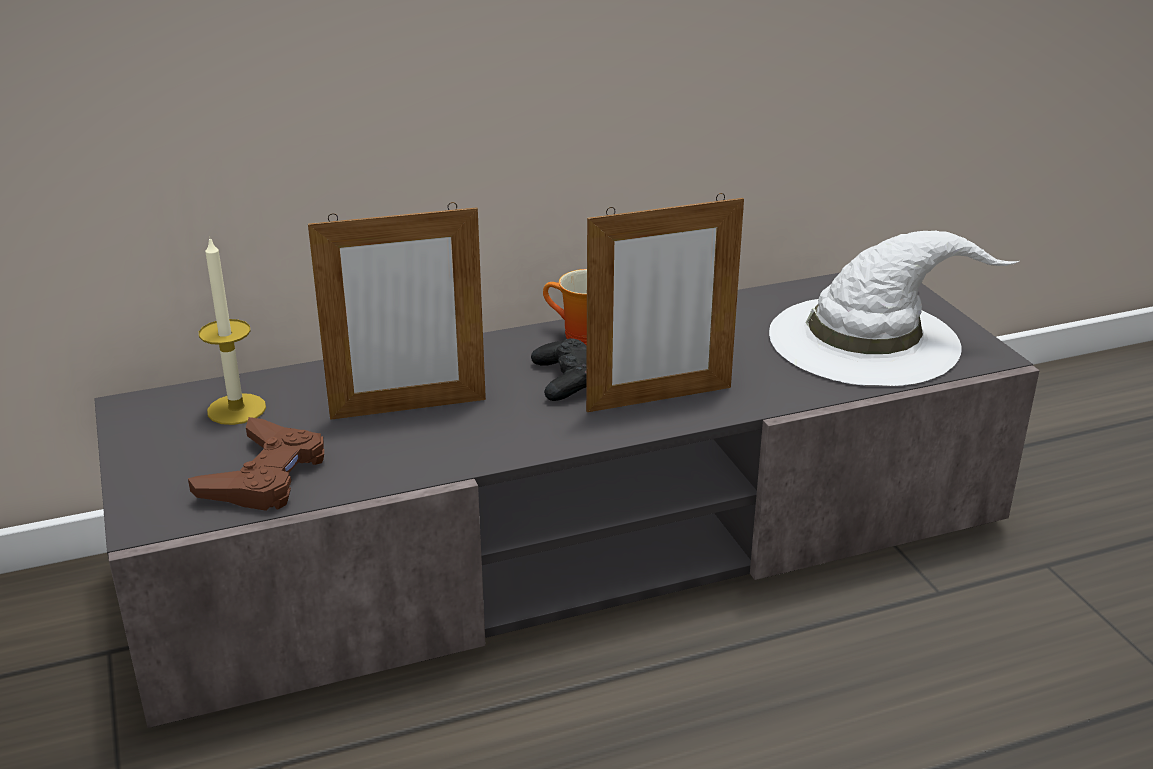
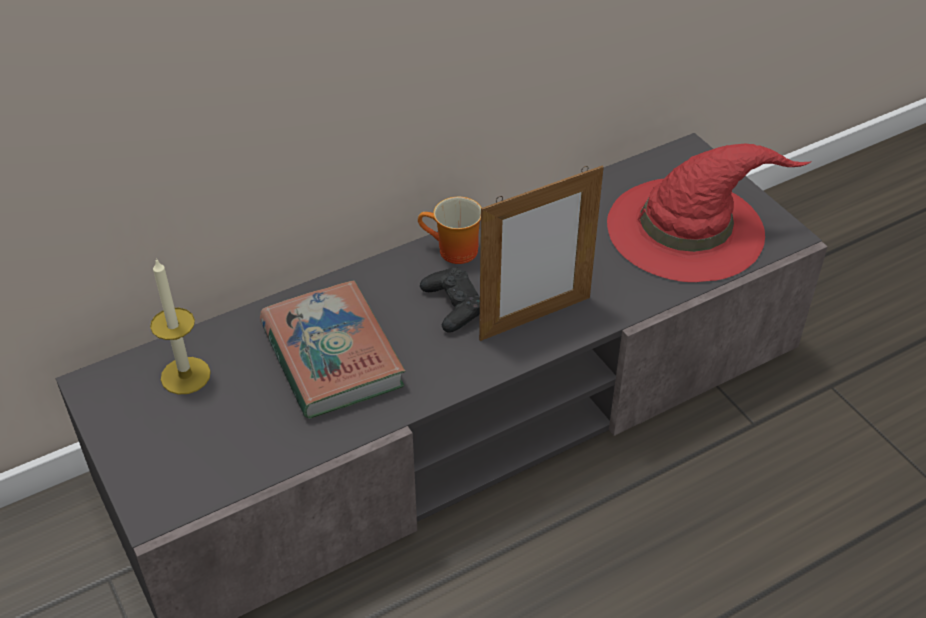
camera: 10 degrees left, 15 degrees up
brown game controller [188,417,324,511] -> none
picture frame [308,202,486,420] -> book [260,281,405,419]
white hat [769,231,1019,386] -> red hat [607,143,811,282]

